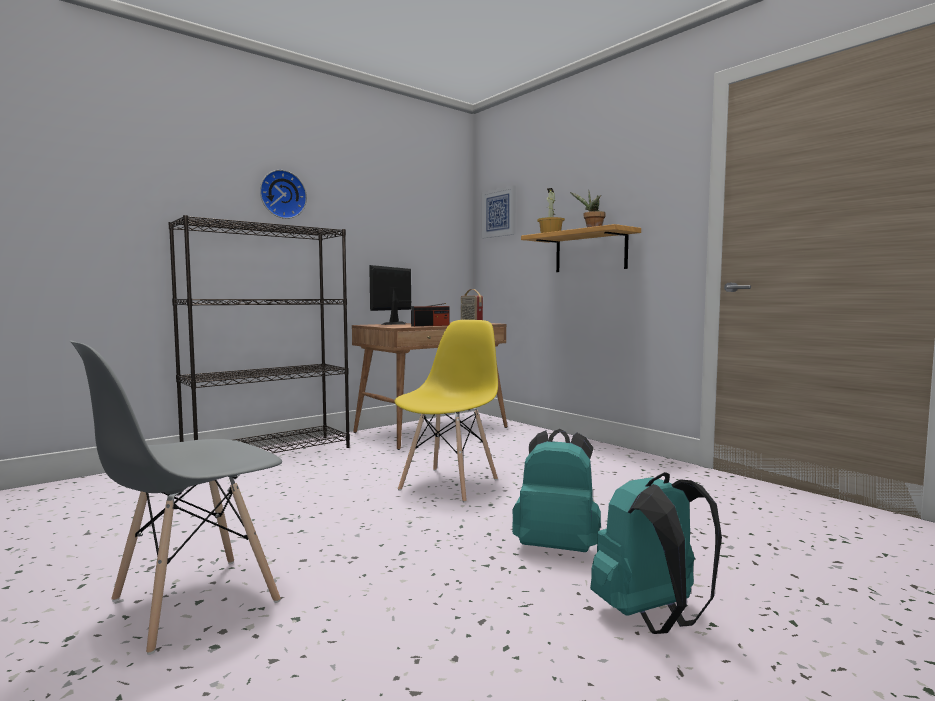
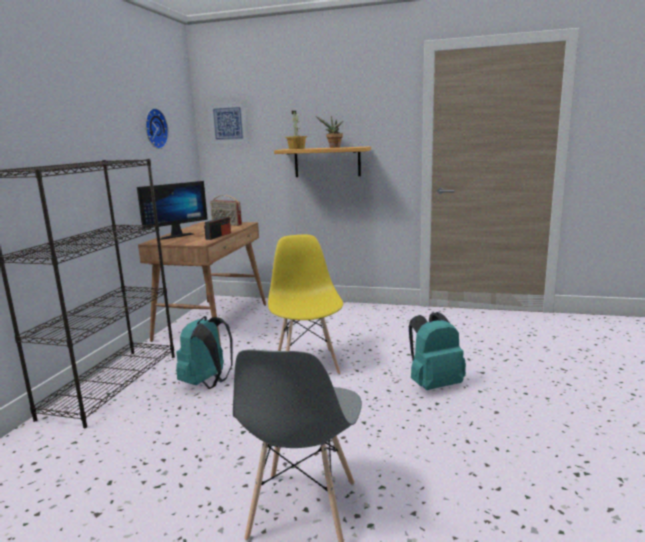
camera: 35 degrees left, 10 degrees up
wall clock [260,170,307,219] -> wall clock moved to [145,108,169,149]
monitor [369,265,411,325] -> monitor turned 120 degrees counterclockwise [137,181,208,240]
turquoise backpack [590,472,722,634] -> turquoise backpack moved to [176,316,233,389]

